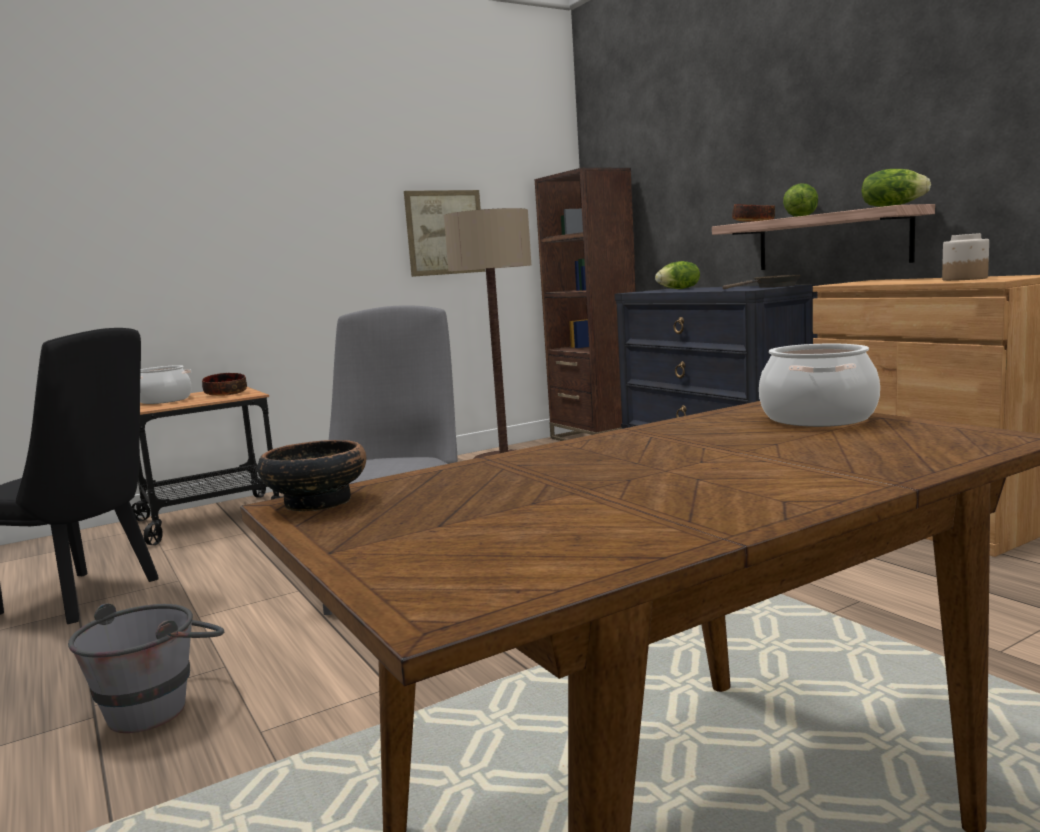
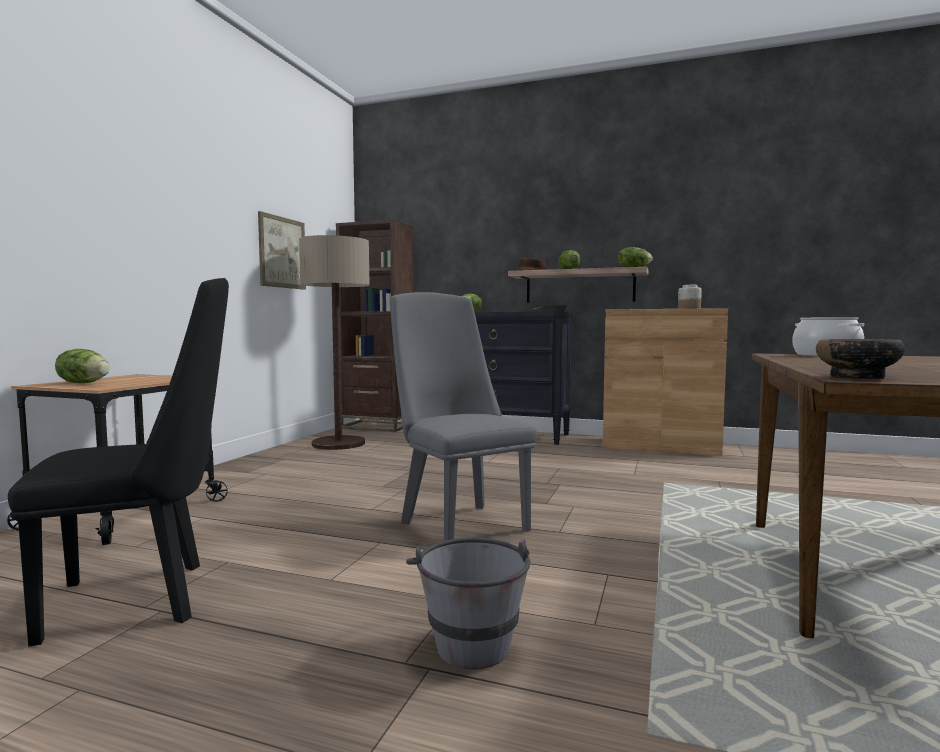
camera: 40 degrees left, 5 degrees down
cooking pot [140,365,192,404] -> lettuce [55,349,110,383]
bowl [202,373,247,396] -> none

